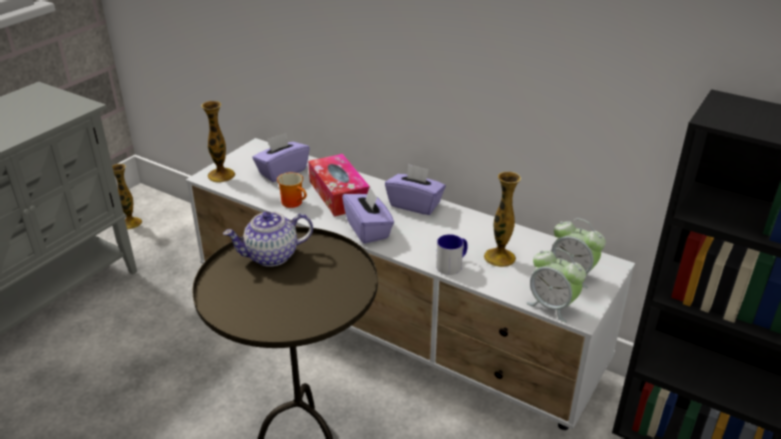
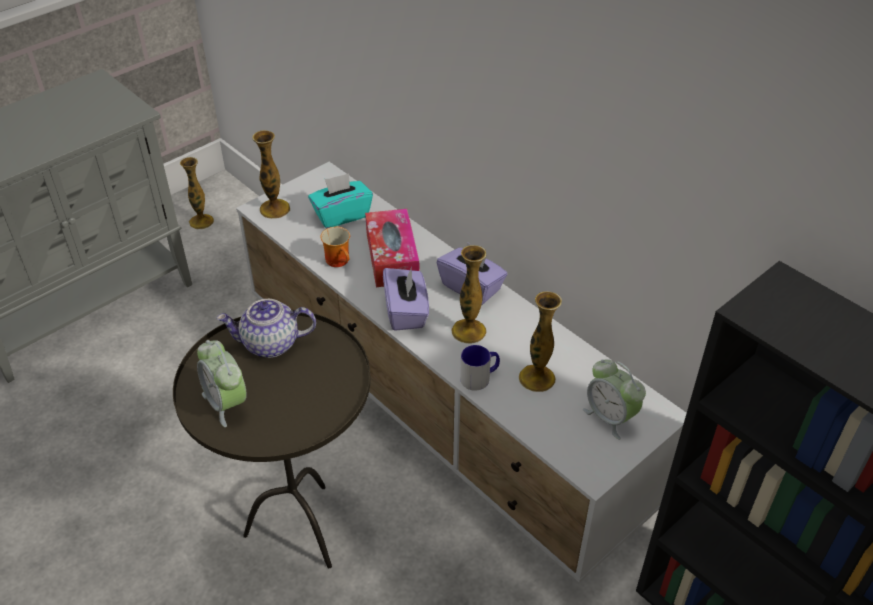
camera: 15 degrees right, 10 degrees up
purple tissue box [252,133,310,182] -> turquoise tissue box [308,173,373,228]
alarm clock [526,248,586,323] -> alarm clock moved to [197,340,247,427]
none -> vase [451,245,486,344]

